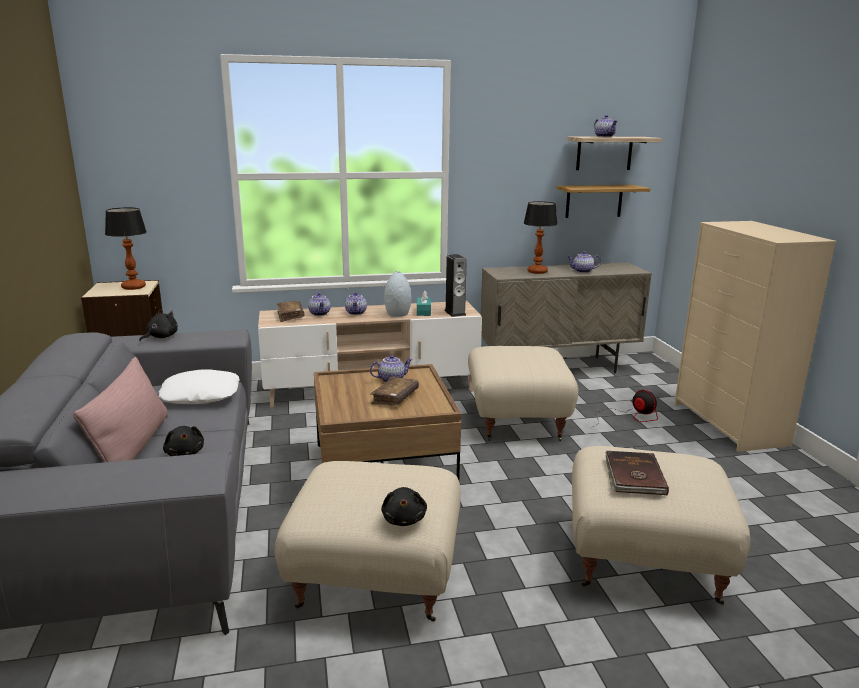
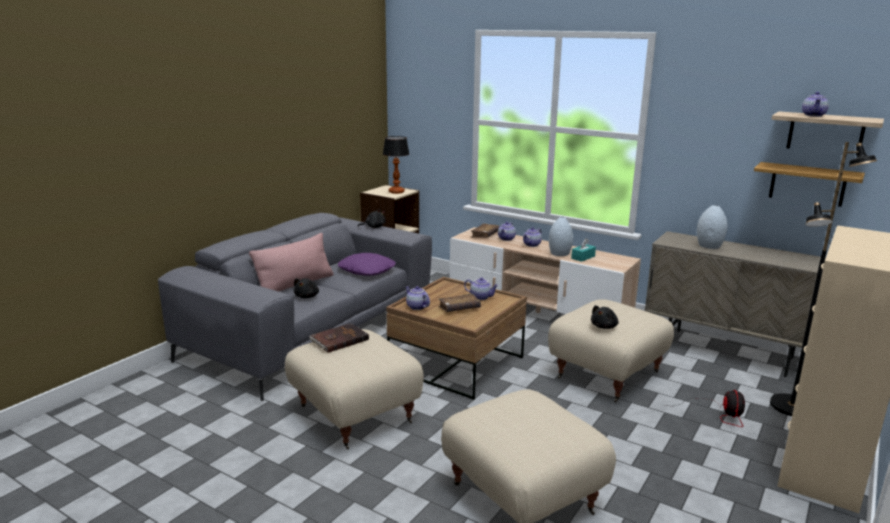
camera: 45 degrees right, 0 degrees up
white pillow [159,369,240,404] -> purple pillow [338,253,396,276]
black plush toy [381,487,427,526] -> black plush toy moved to [591,305,619,329]
speaker [444,254,467,317] -> none
table lamp [524,201,558,274] -> grey vase [697,205,727,249]
teapot [567,251,601,273] -> teapot moved to [406,286,430,310]
brown book [605,451,669,495] -> brown book moved to [309,323,369,353]
none -> black floor lamp [770,142,877,416]

